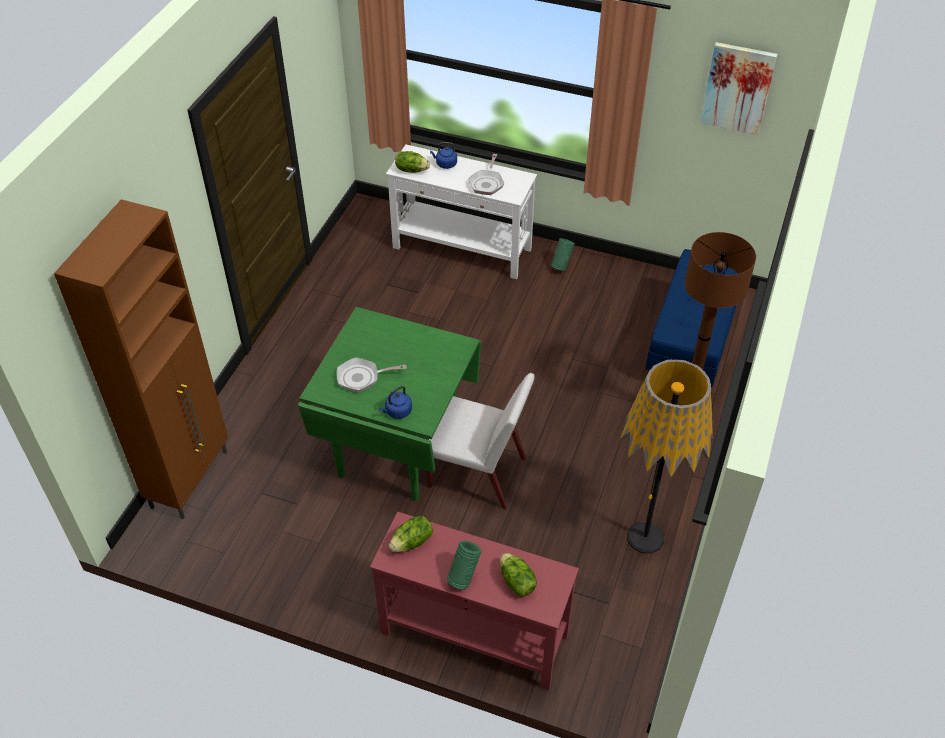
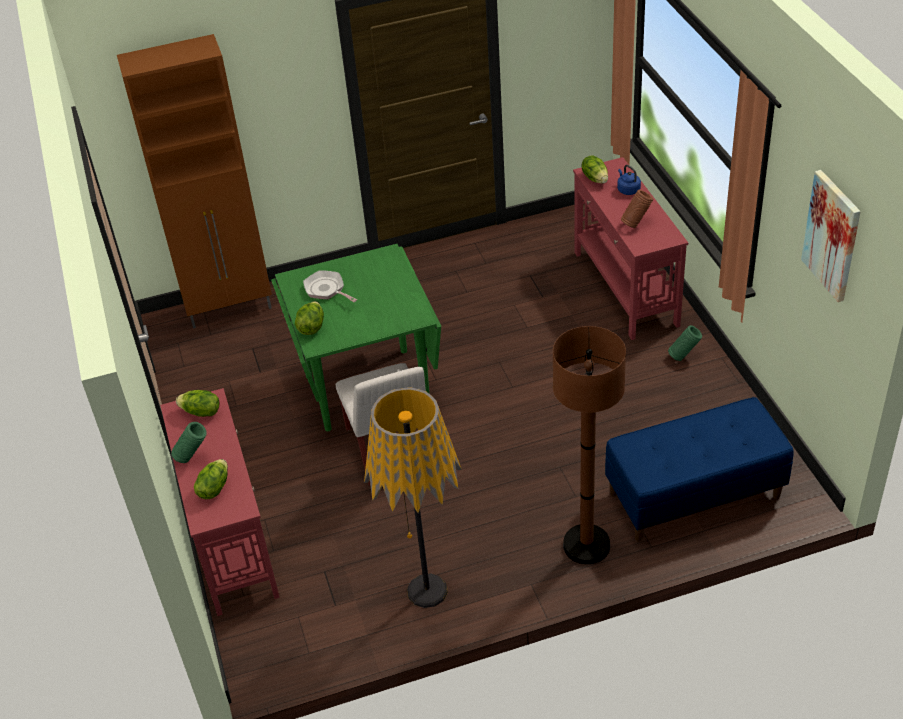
camera: 55 degrees right, 5 degrees down
blue kettle [379,386,412,419] -> lettuce [295,301,324,335]
white console table [386,145,537,279] -> red console table [573,157,688,340]
frying pan [468,154,504,195] -> brown vase [621,190,653,228]

